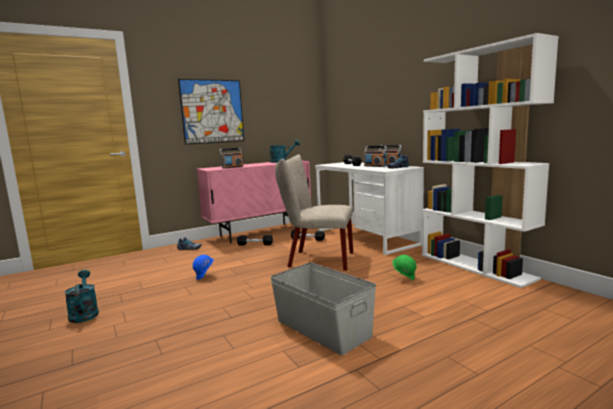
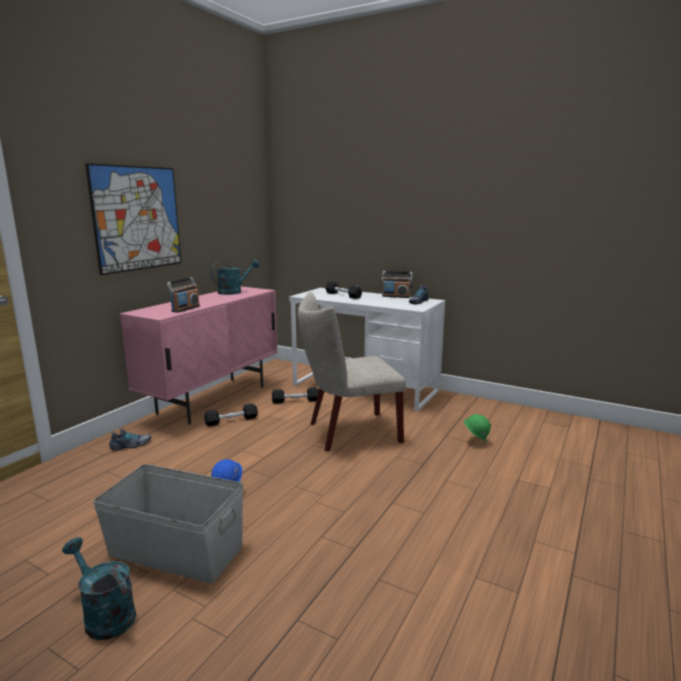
camera: 30 degrees left, 5 degrees up
grey storage box [270,262,376,355] -> grey storage box moved to [93,464,244,584]
radio [364,146,387,167] -> none
white bookcase [422,33,559,288] -> none

